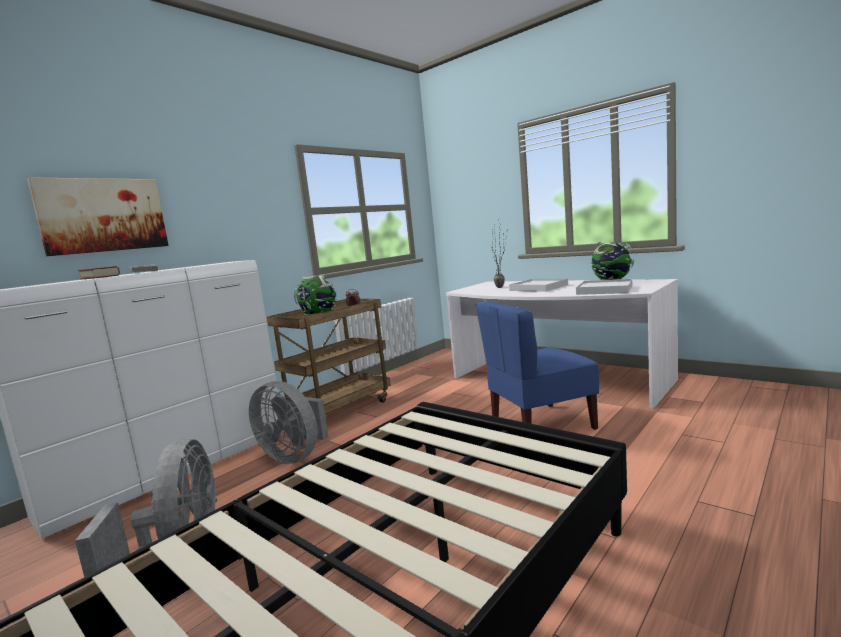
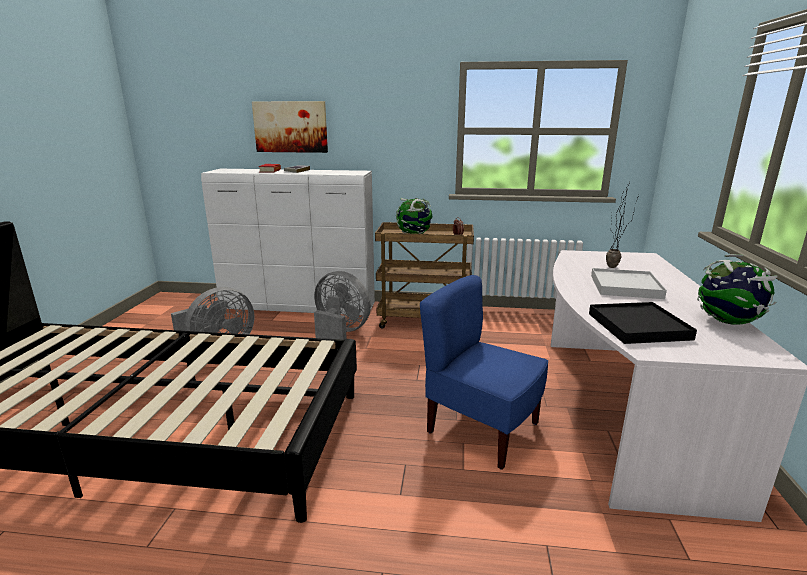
camera: 55 degrees right, 10 degrees up
grey fan [249,381,328,464] -> grey fan turned 120 degrees clockwise [314,271,371,341]
white tray [576,279,632,295] -> black tray [589,302,697,344]

